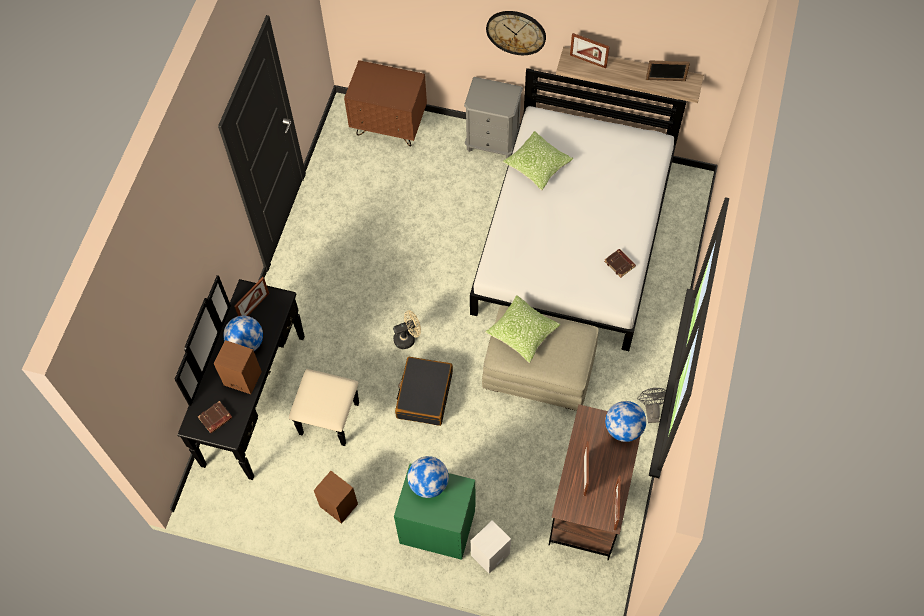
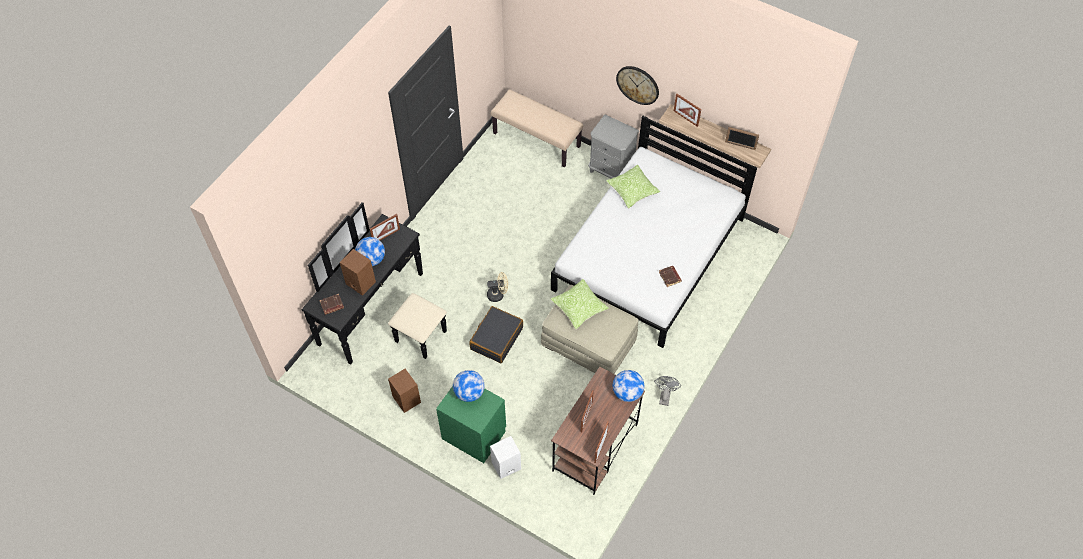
camera: 15 degrees right, 5 degrees down
brown nightstand [344,60,427,147] -> beige bench [491,89,583,168]

